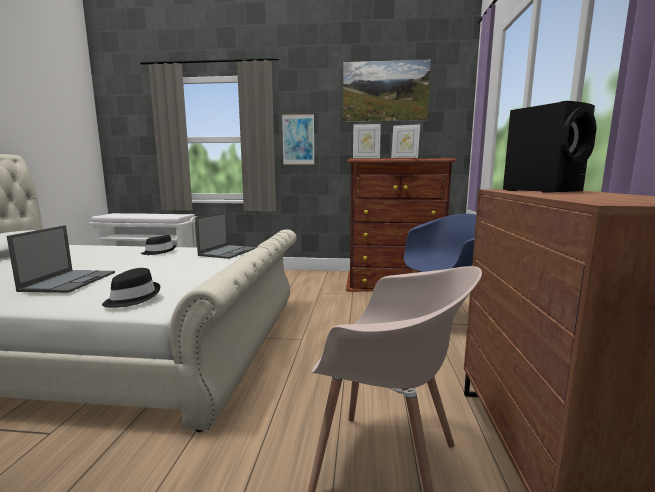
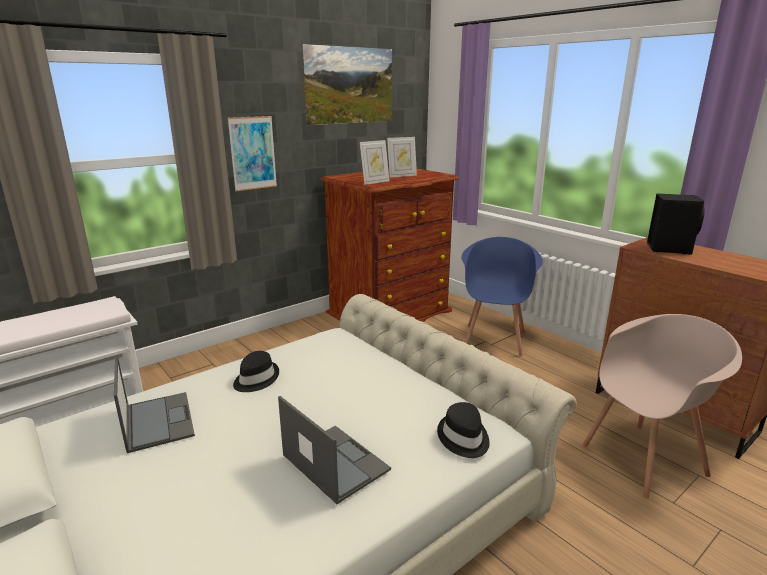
camera: 45 degrees left, 10 degrees up
laptop [195,212,256,259] -> laptop moved to [114,355,195,453]

